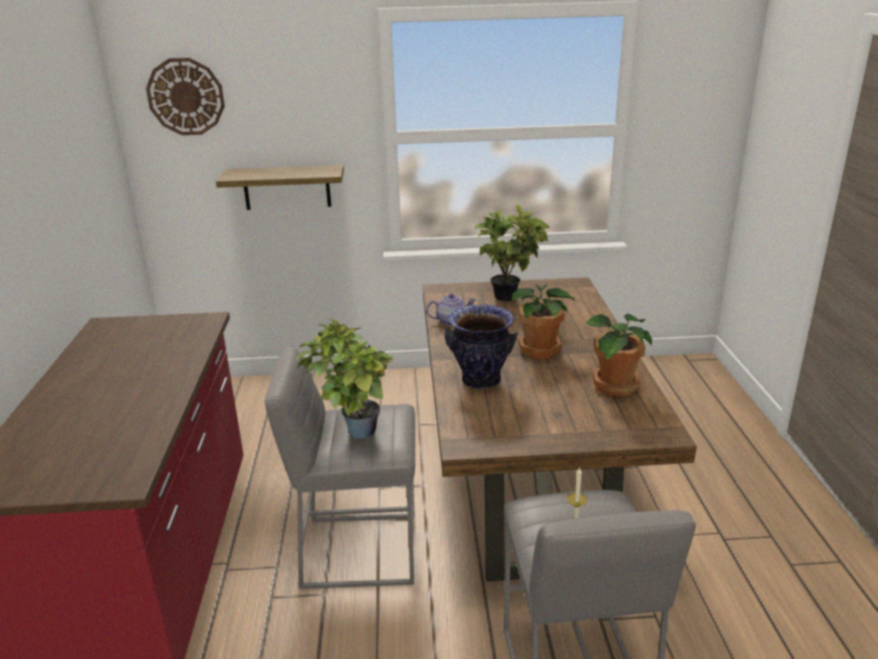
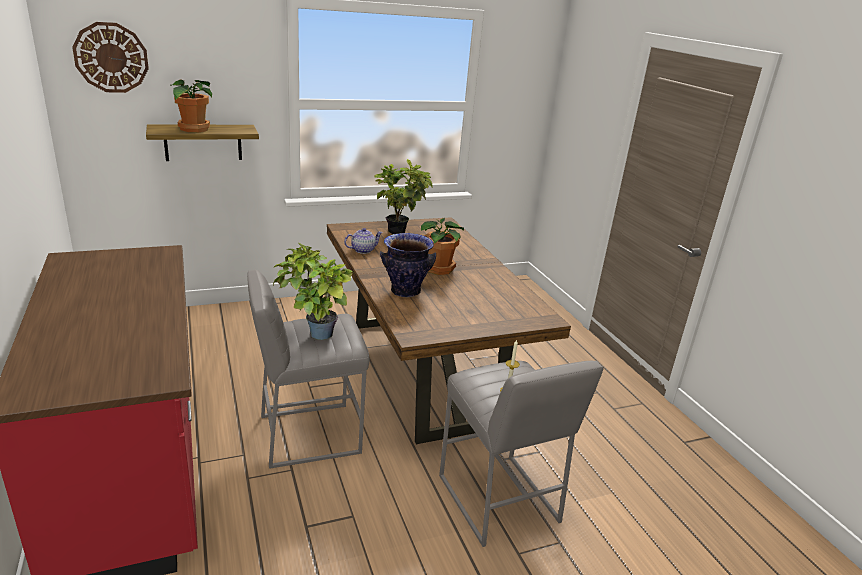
camera: 20 degrees left, 0 degrees up
potted plant [585,313,652,396] -> potted plant moved to [170,79,212,132]

